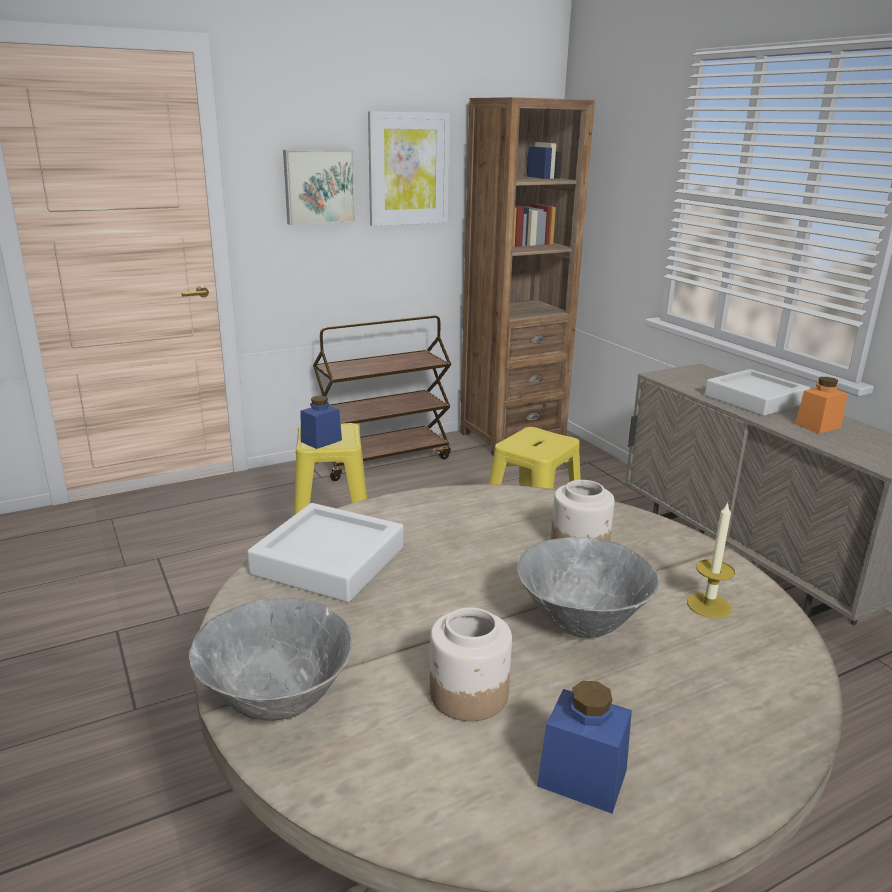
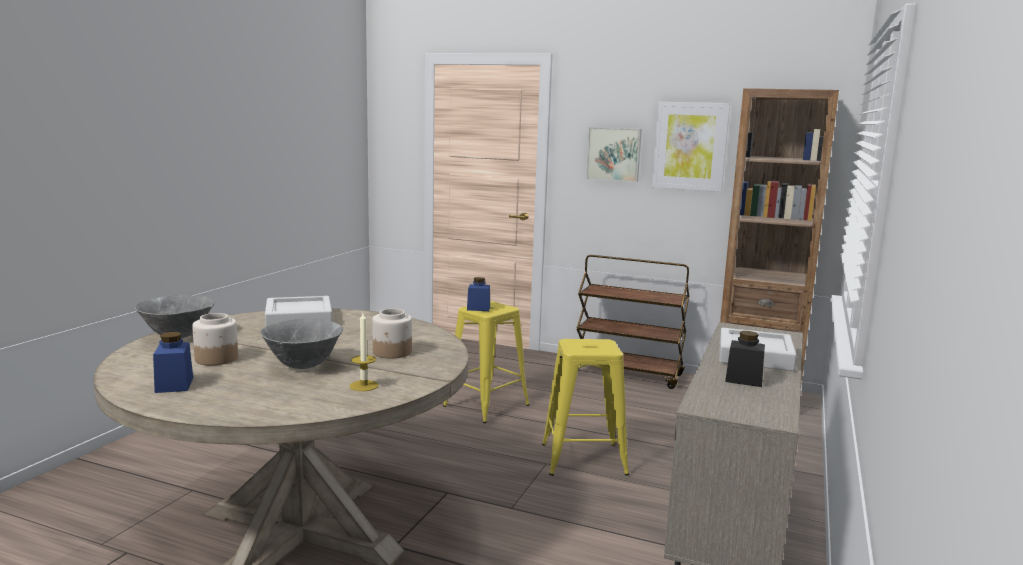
camera: 50 degrees right, 10 degrees down
orange jar [795,377,848,434] -> black jar [725,331,765,387]

